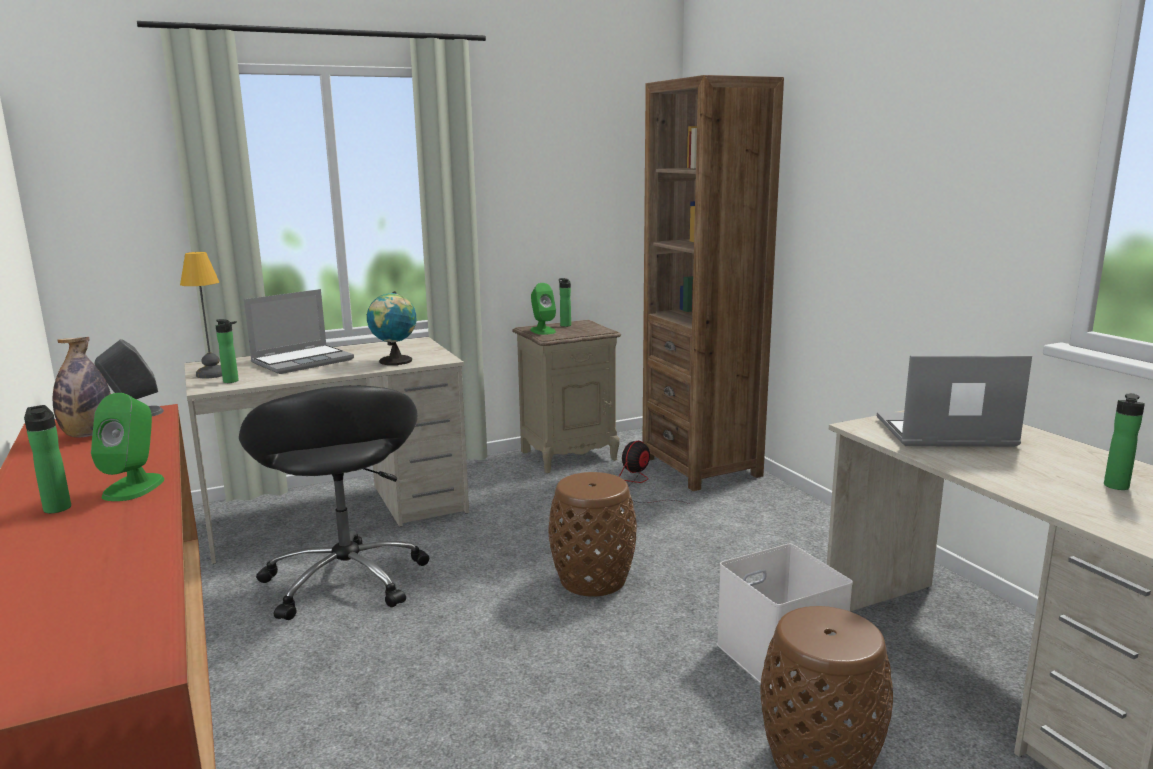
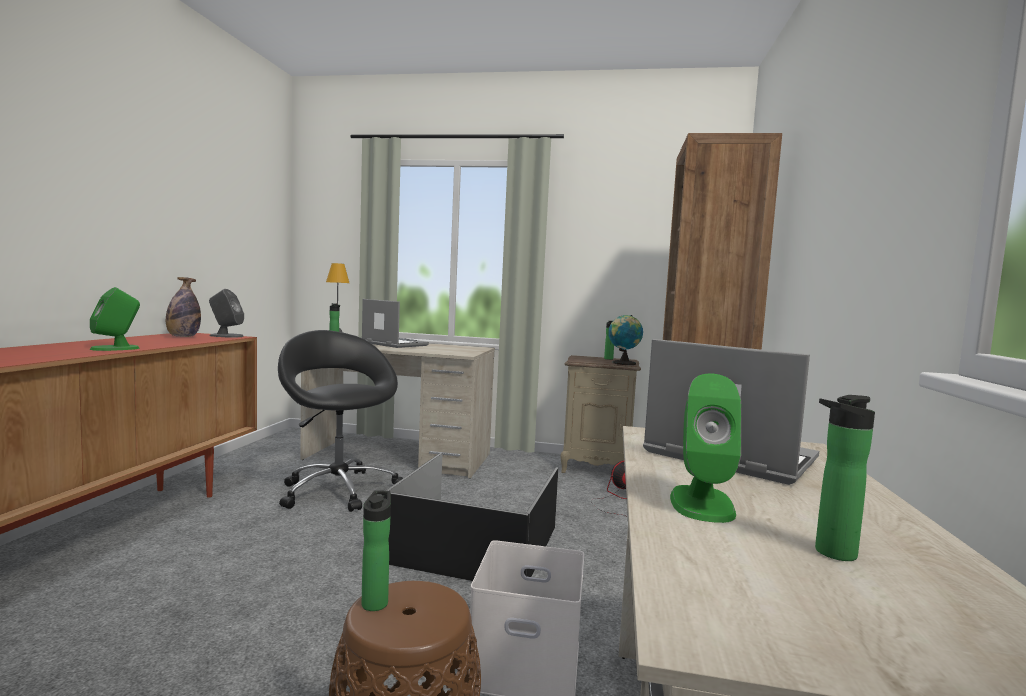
camera: 35 degrees right, 10 degrees down
bottle [24,405,71,513] -> bottle moved to [362,490,391,611]
black office chair [239,385,429,620] -> black office chair turned 120 degrees clockwise [278,330,403,512]
laptop [244,289,354,374] -> laptop turned 135 degrees counterclockwise [362,299,429,348]
globe [367,291,417,365] -> globe moved to [608,315,643,365]
green speaker [530,283,556,335] -> green speaker moved to [670,374,741,523]
brown stool [548,472,637,597] -> black storage box [384,453,558,581]

